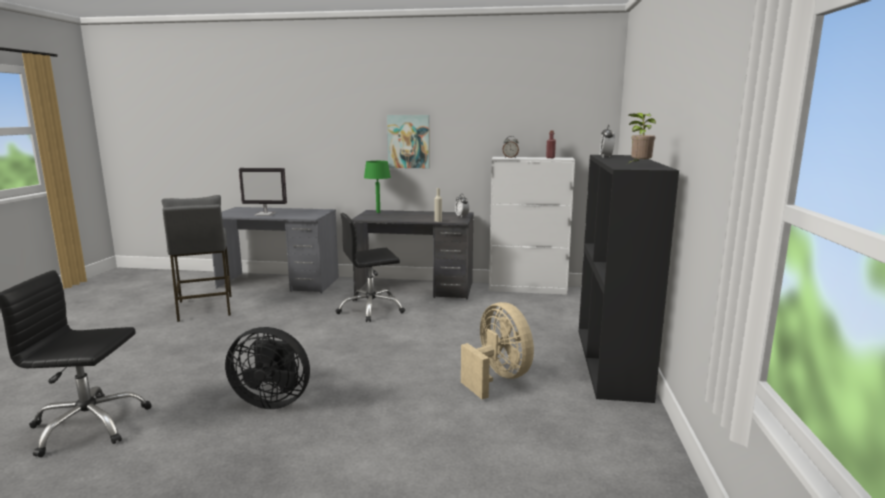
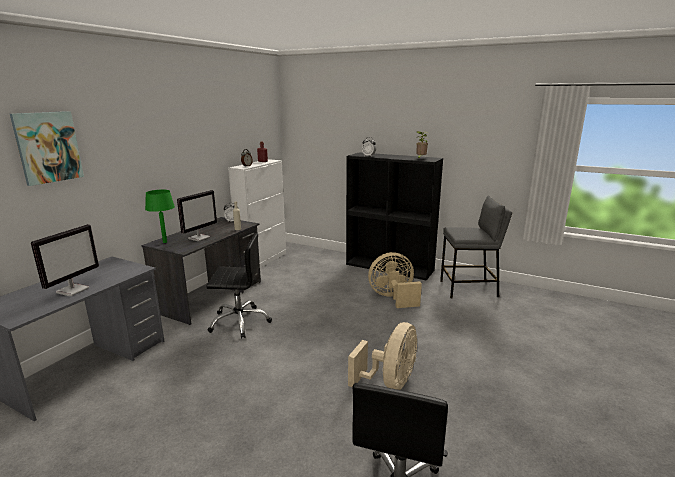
camera: 70 degrees left, 5 degrees up
grey stool [162,195,232,322] -> grey stool moved to [440,195,512,299]
black fan [225,327,310,409] -> beige fan [348,322,417,390]
black office chair [336,213,405,322] -> black office chair turned 90 degrees counterclockwise [206,233,272,339]
picture [387,115,430,168] -> picture moved to [10,111,84,186]
none -> monitor [177,190,217,241]

